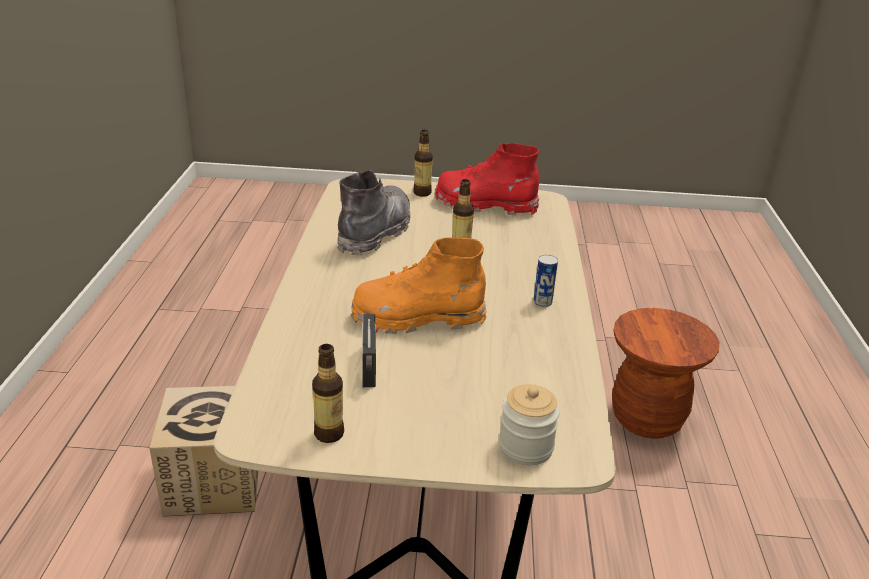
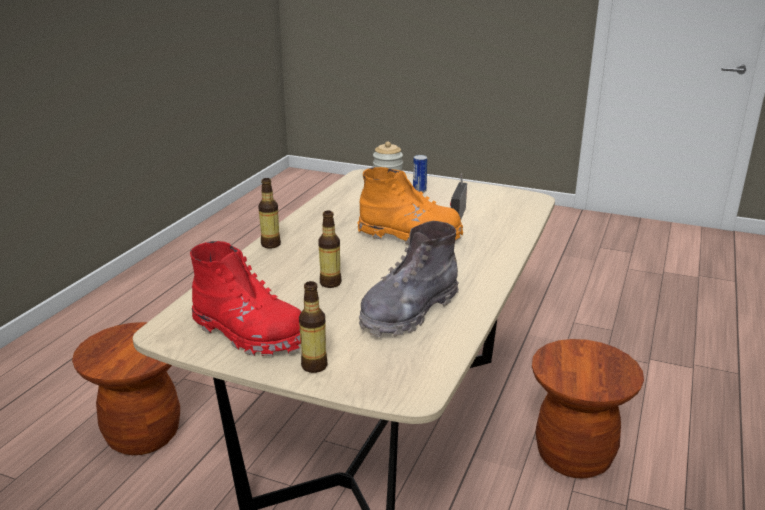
camera: 160 degrees left, 5 degrees down
cardboard box [149,386,259,517] -> brown stool [532,339,644,479]
bottle [312,344,344,443] -> bottle moved to [258,178,281,249]
can [533,255,558,307] -> can moved to [413,155,427,193]

